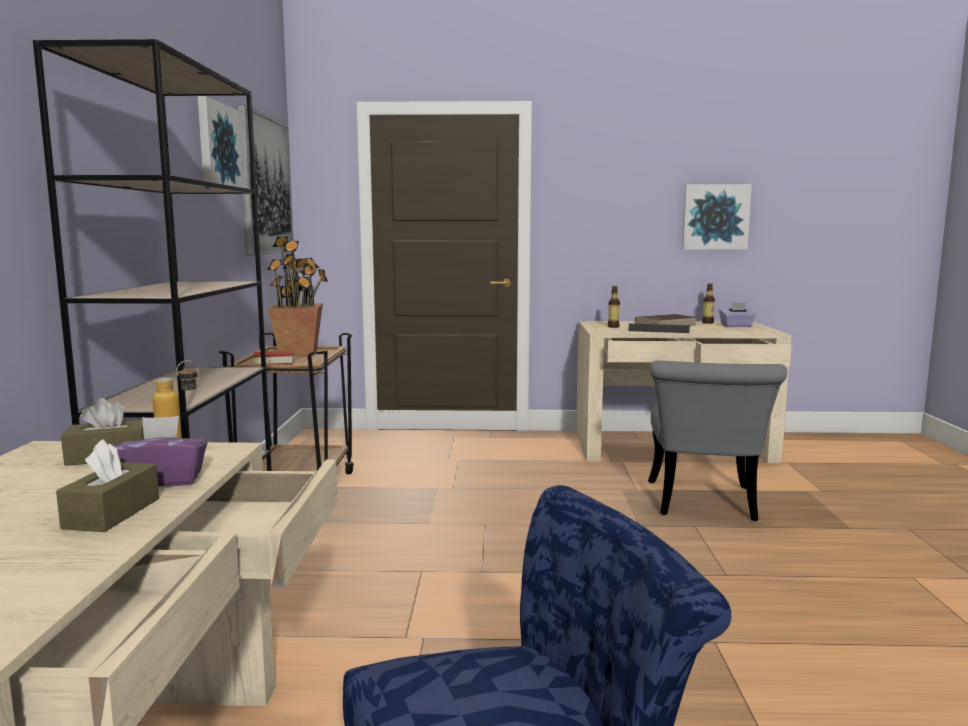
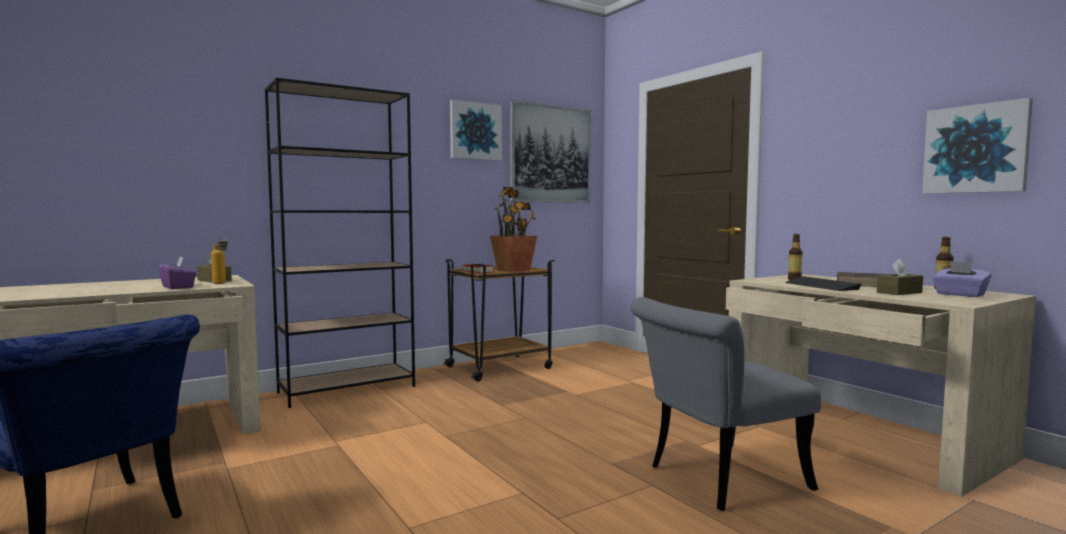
camera: 55 degrees right, 5 degrees down
brown tissue box [56,439,159,532] -> brown tissue box moved to [877,258,923,295]

